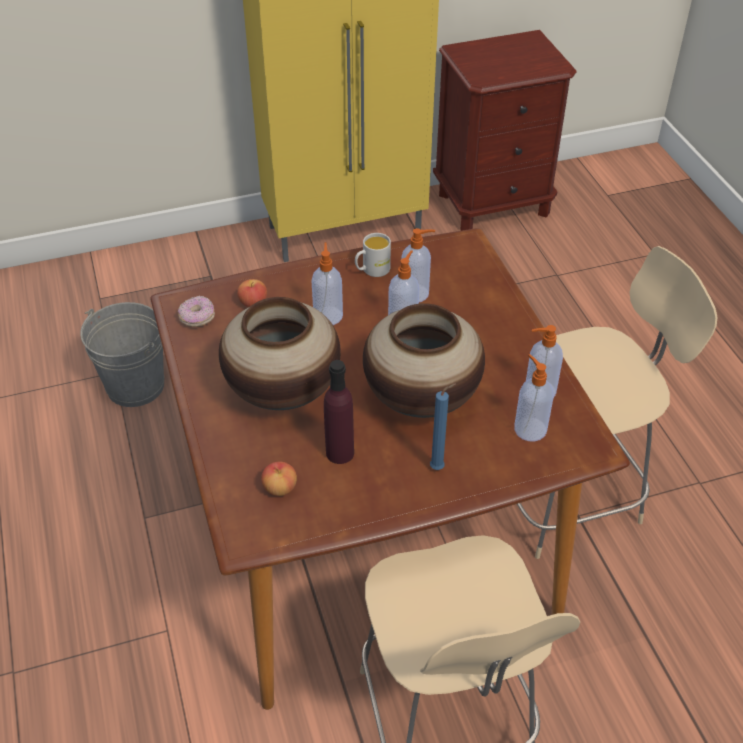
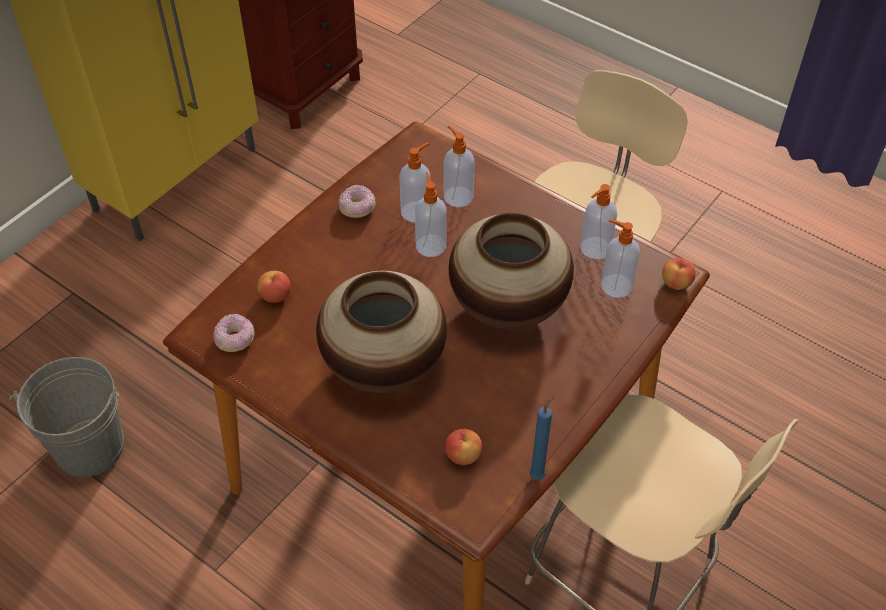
camera: 35 degrees left, 5 degrees up
soap dispenser [311,242,343,325] -> soap dispenser moved to [444,126,475,207]
purple bottle [324,360,354,464] -> none
white mug [355,233,391,277] -> donut [339,185,376,218]
blue candle [430,384,455,470] -> blue candle moved to [529,395,554,480]
none -> apple [662,258,696,290]

